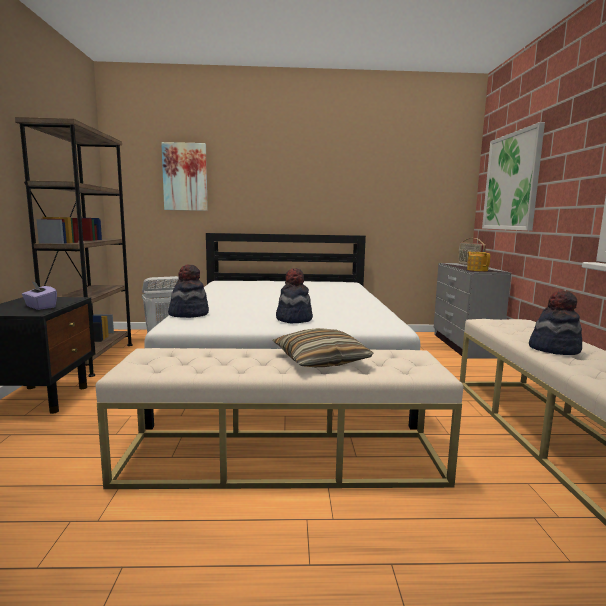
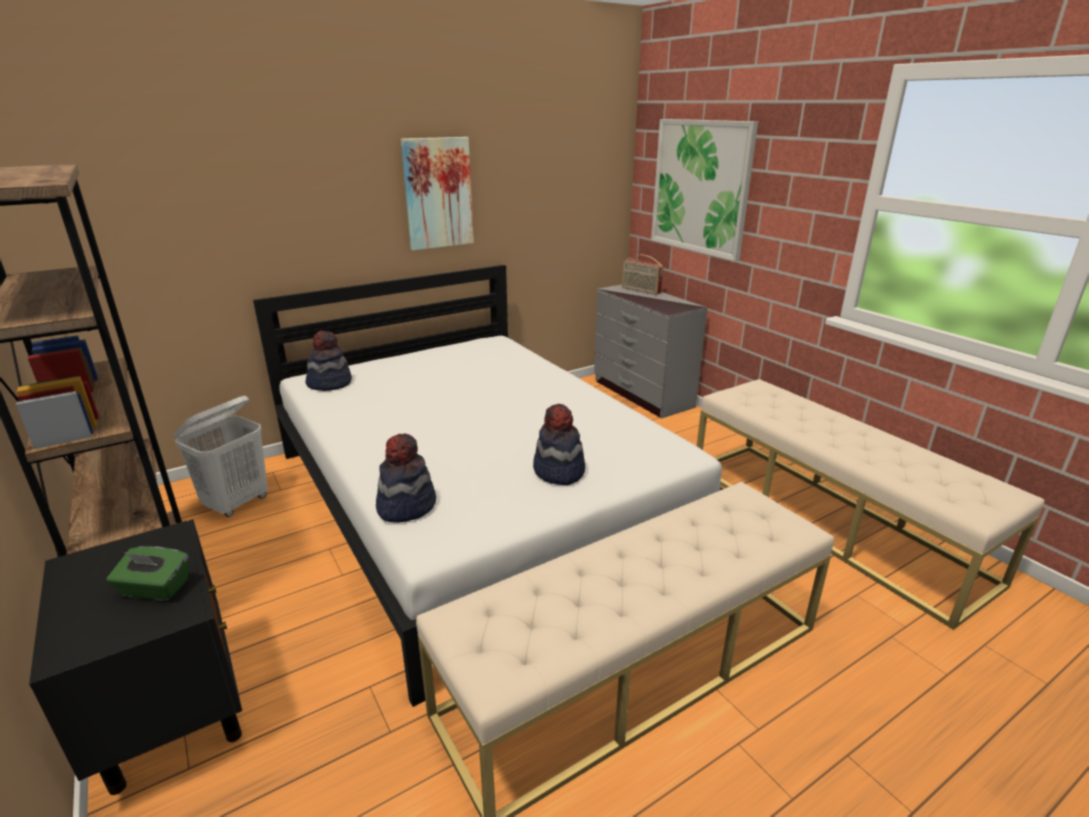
camera: 30 degrees left, 15 degrees up
purple tissue box [22,282,57,310] -> green tissue box [107,546,189,601]
picture [161,142,208,211] -> picture moved to [401,137,474,250]
pillow [273,328,373,367] -> none
teapot [467,251,490,271] -> none
hat [529,290,582,355] -> hat moved to [305,330,352,391]

